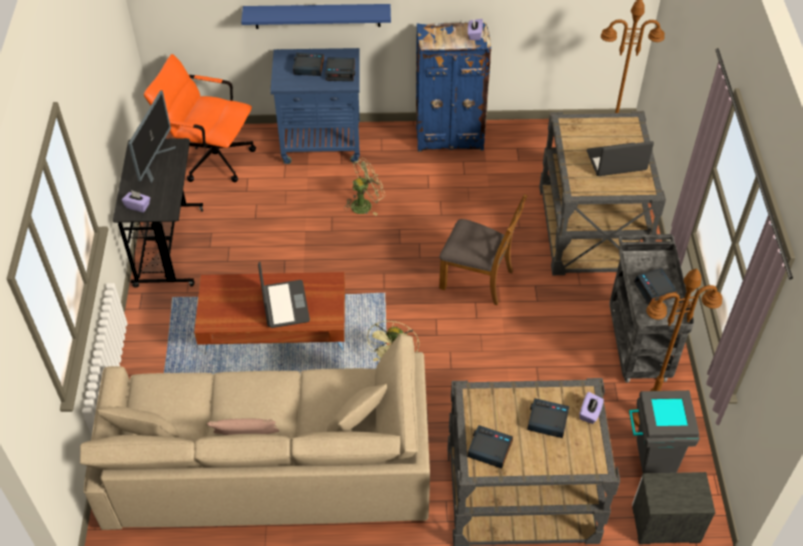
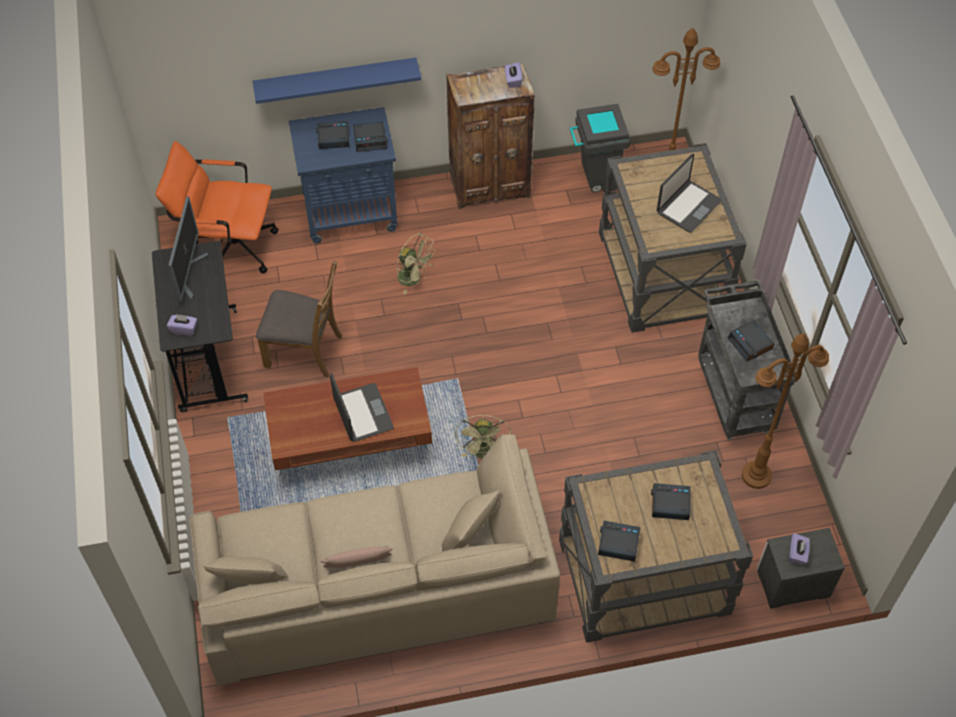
camera: 10 degrees left, 5 degrees up
green fan [344,158,386,215] -> green fan turned 75 degrees clockwise [397,233,435,294]
blue cabinet [416,23,491,152] -> brown cabinet [446,64,534,209]
brown chair [439,194,527,305] -> brown chair moved to [256,260,342,377]
purple tissue box [579,392,604,424] -> purple tissue box moved to [789,533,810,565]
laptop [587,141,654,176] -> laptop turned 150 degrees clockwise [657,154,722,233]
grey trash can [629,390,700,473] -> grey trash can moved to [570,104,631,193]

